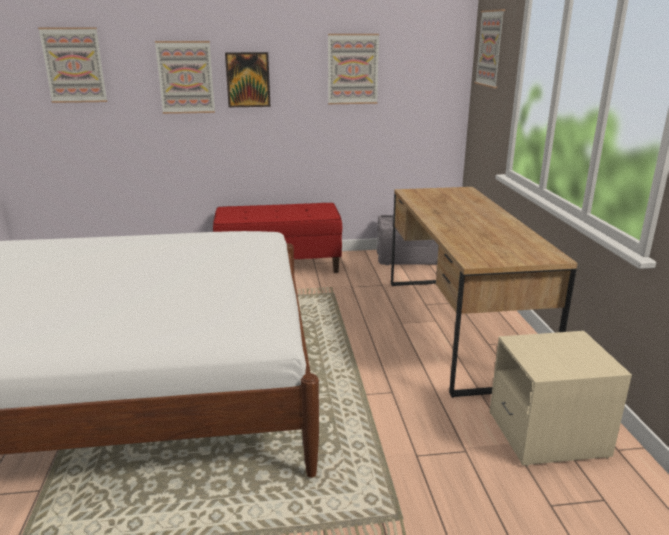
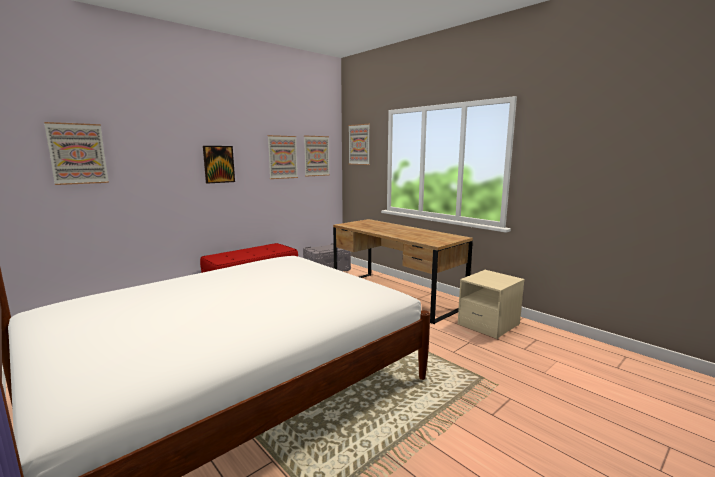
camera: 35 degrees left, 10 degrees down
picture [155,41,215,114] -> picture moved to [304,136,329,177]

